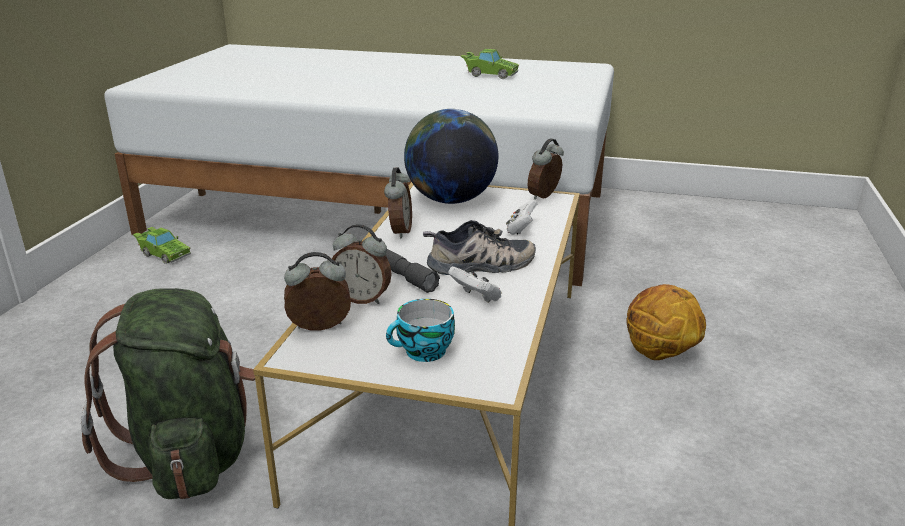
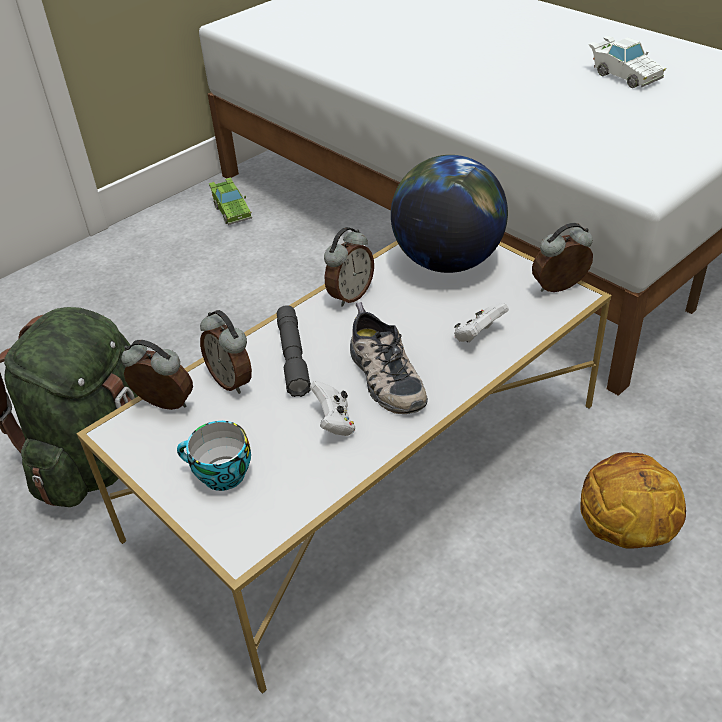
camera: 35 degrees right, 15 degrees up
shoe [423,220,536,275] -> shoe turned 45 degrees clockwise [350,302,428,414]
green toy car [461,49,519,79] -> white toy car [589,36,666,88]

